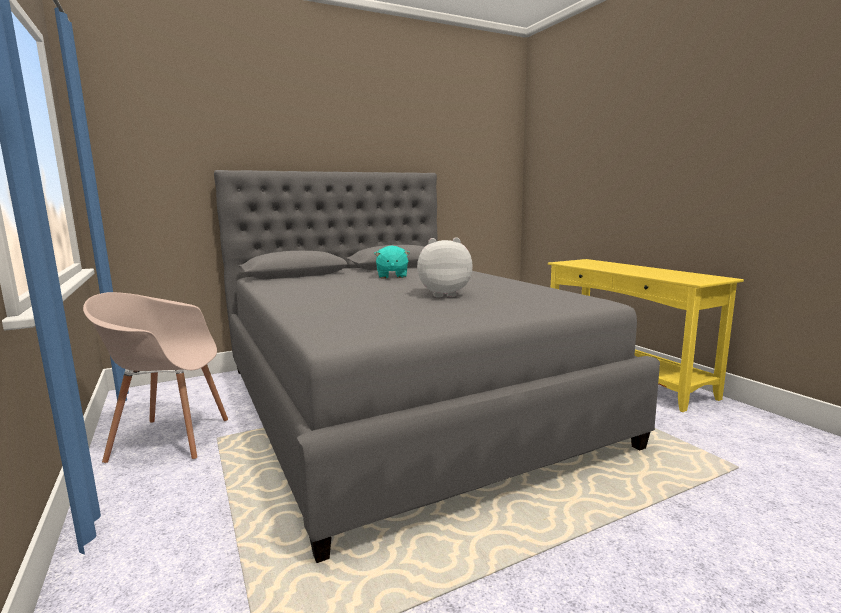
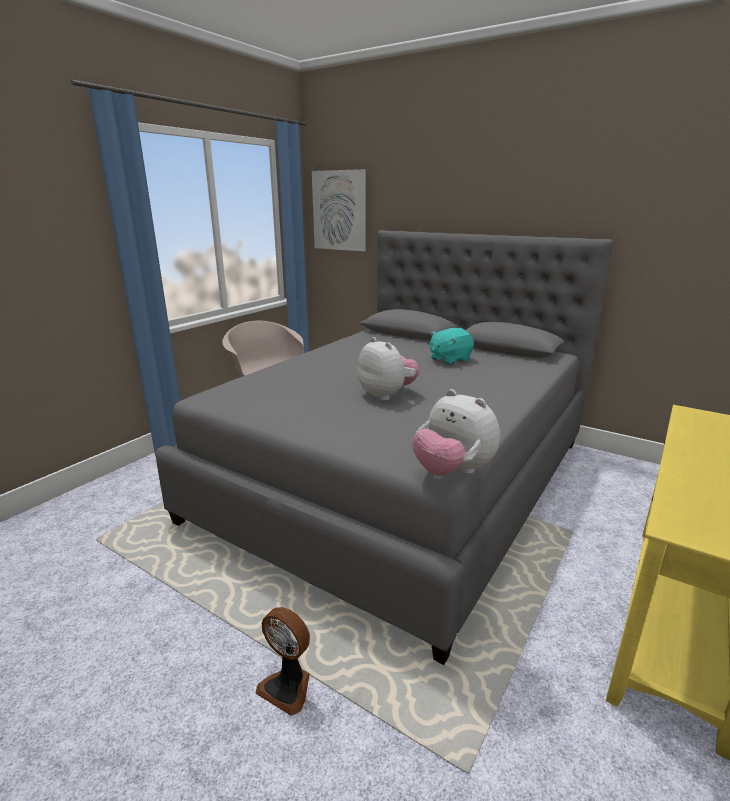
camera: 60 degrees right, 10 degrees up
none -> fan [255,607,310,716]
none -> picture [312,169,366,251]
none -> plush toy [412,389,500,476]

